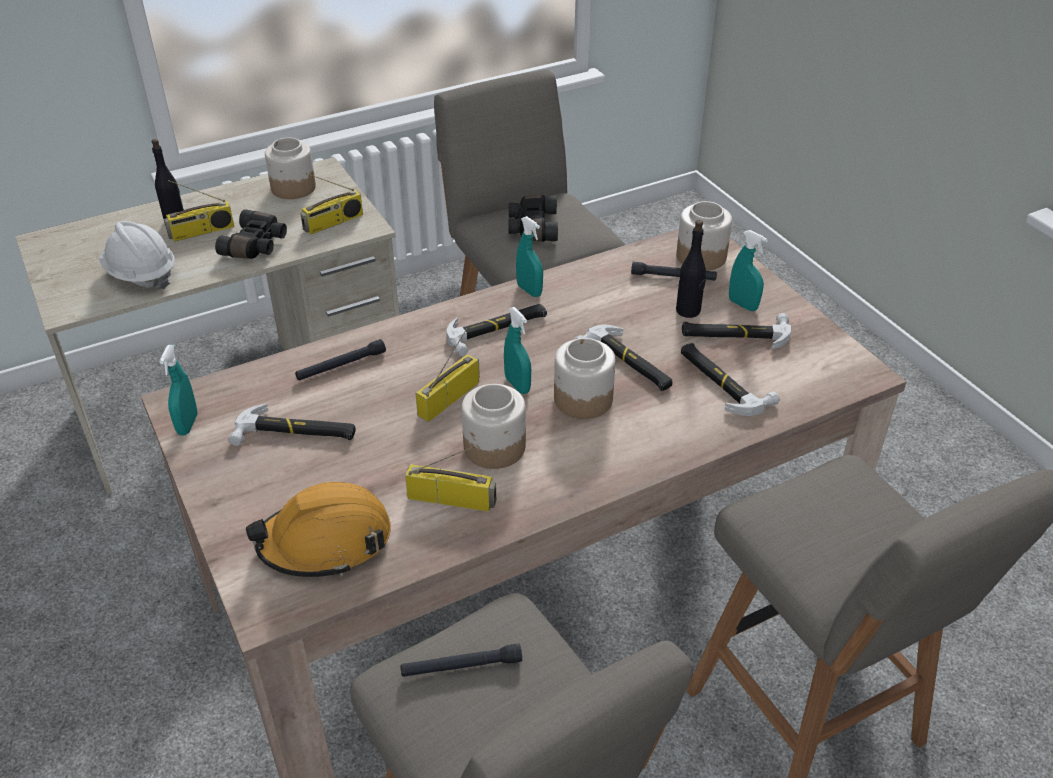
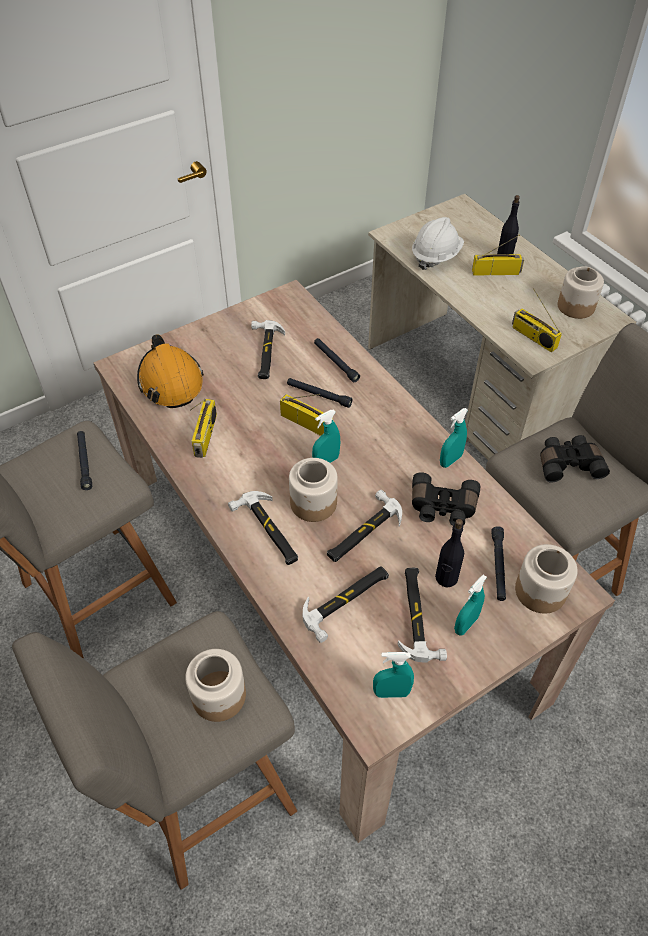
camera: 85 degrees right, 10 degrees up
turquoise spray bottle [159,345,198,436] -> turquoise spray bottle moved to [373,652,414,698]
radio [164,180,234,241] -> radio turned 120 degrees clockwise [472,235,524,276]
black binoculars [215,209,287,259] -> black binoculars moved to [412,472,480,526]
hammer [446,304,547,356] -> hammer moved to [228,491,298,565]
jar [462,384,526,469] -> jar moved to [185,649,246,722]
none -> black flashlight [287,378,353,408]

